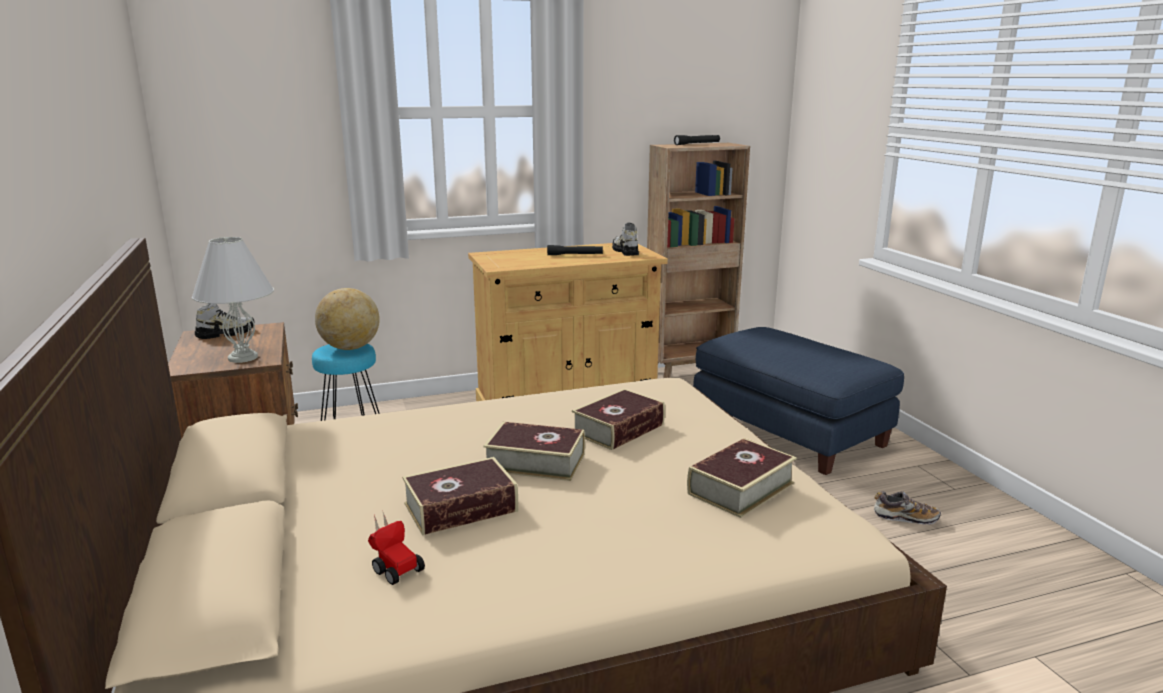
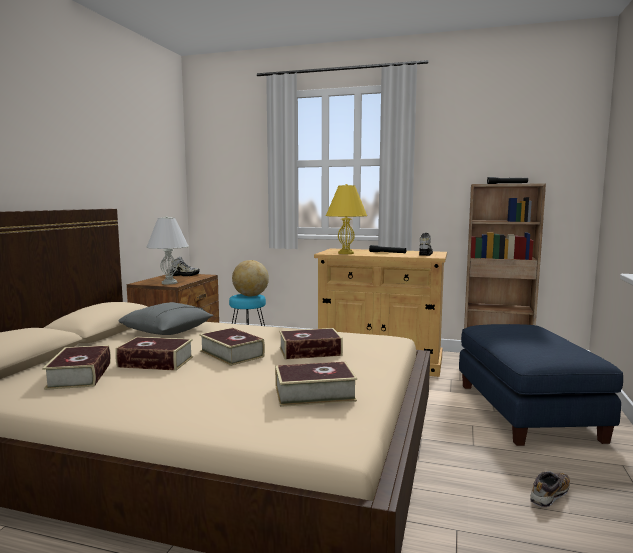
camera: 35 degrees right, 10 degrees down
toy car [368,513,425,585] -> book [42,345,111,390]
shoe [874,491,941,525] -> shoe turned 90 degrees counterclockwise [530,471,570,507]
none -> grey pillow [118,302,214,335]
none -> yellow table lamp [326,184,367,254]

